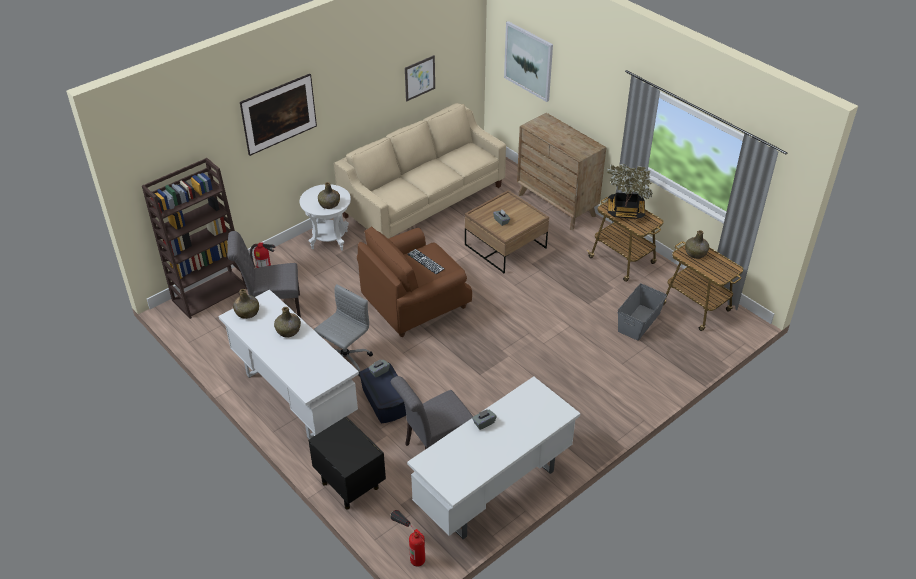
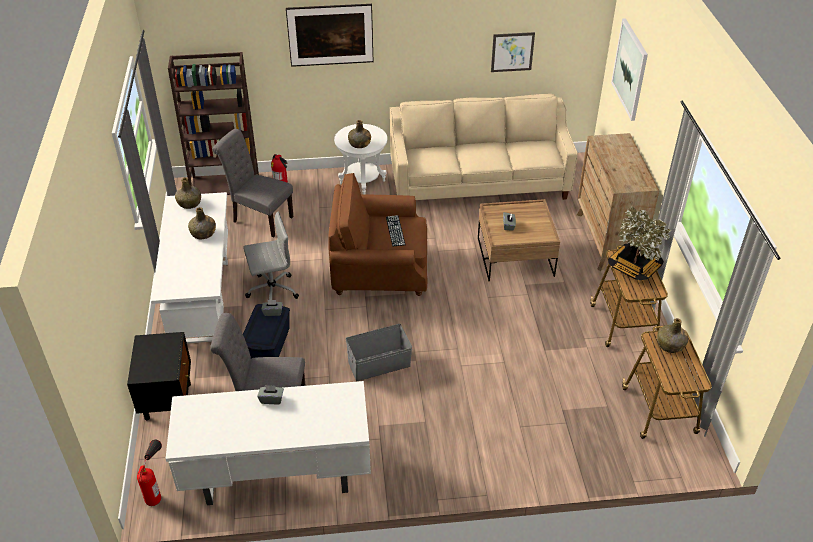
camera: 35 degrees right, 0 degrees up
grey storage box [618,283,667,341] -> grey storage box moved to [346,324,412,381]

